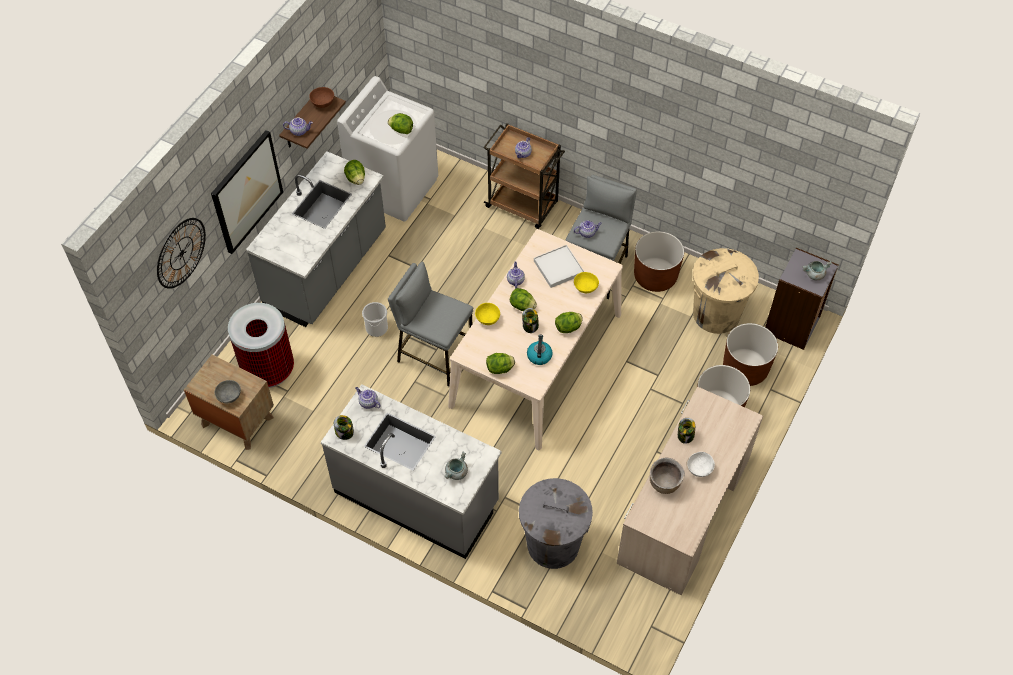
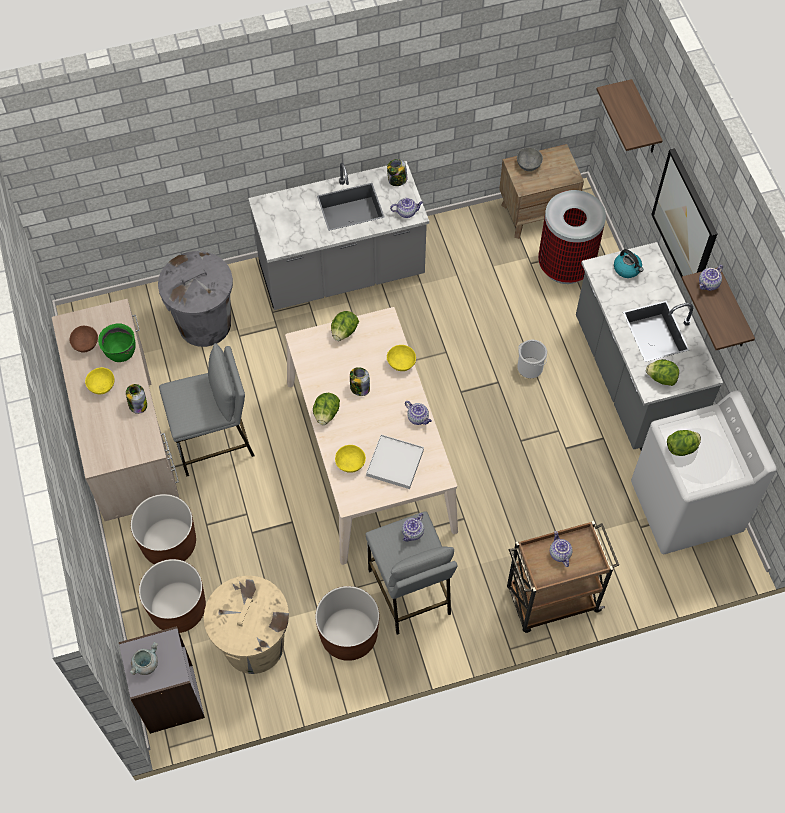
camera: 135 degrees right, 5 degrees up
wall clock [157,218,206,289] -> shelf [596,79,663,152]
brown bowl [309,87,334,108] -> brown bowl moved to [70,326,98,353]
grey stool [388,262,473,386] -> grey stool moved to [159,343,255,477]
grey cooking pot [444,452,468,480] -> none
lettuce [510,288,537,311] -> none
kettle [527,334,553,365] -> kettle moved to [614,249,643,278]
brown cooking pot [650,457,685,494] -> green cooking pot [98,323,136,362]
white bowl [687,452,715,477] -> yellow bowl [85,367,114,395]

